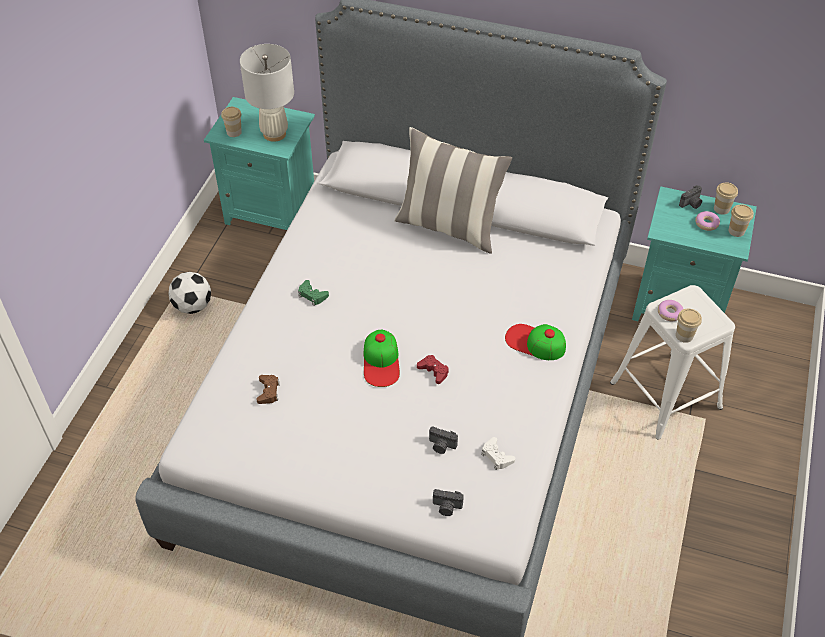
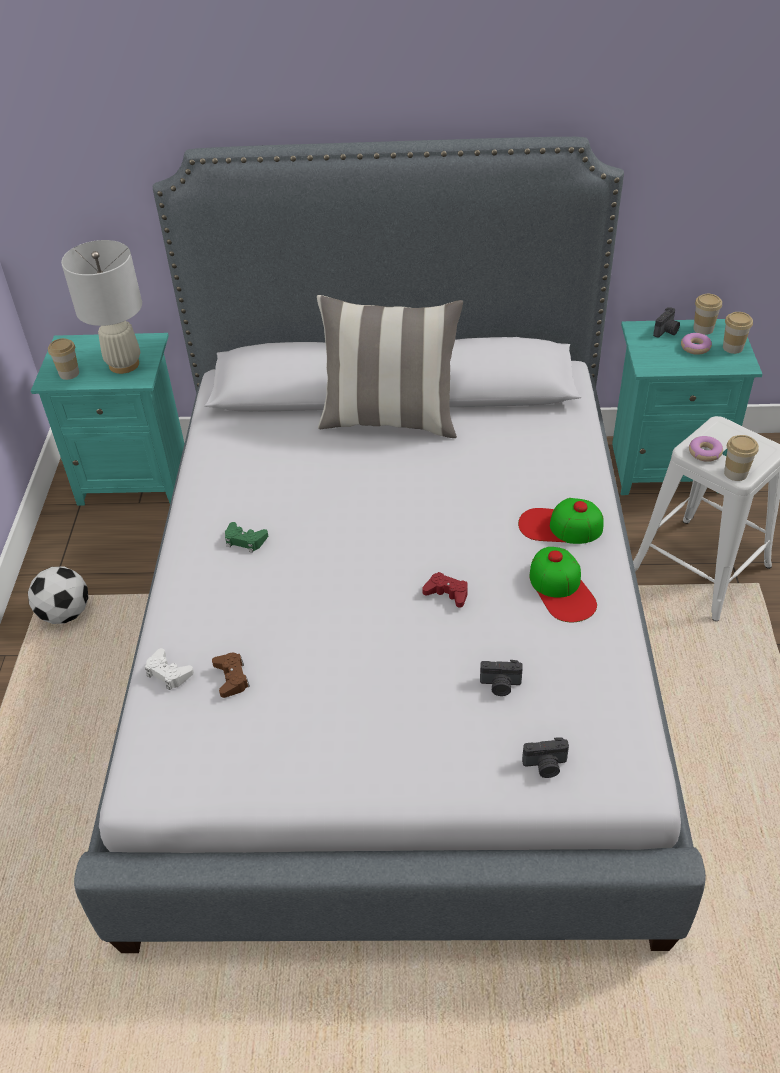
camera: 15 degrees left, 5 degrees down
cap [364,330,400,387] -> cap moved to [529,547,597,622]
white game controller [482,437,515,470] -> white game controller moved to [145,648,194,690]

